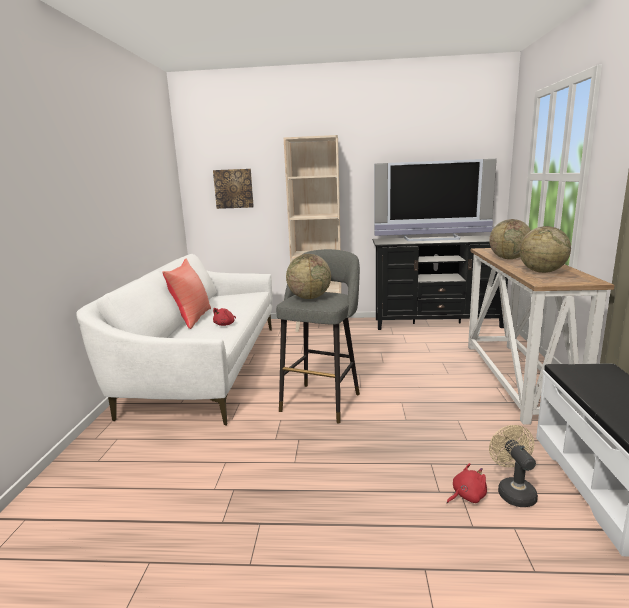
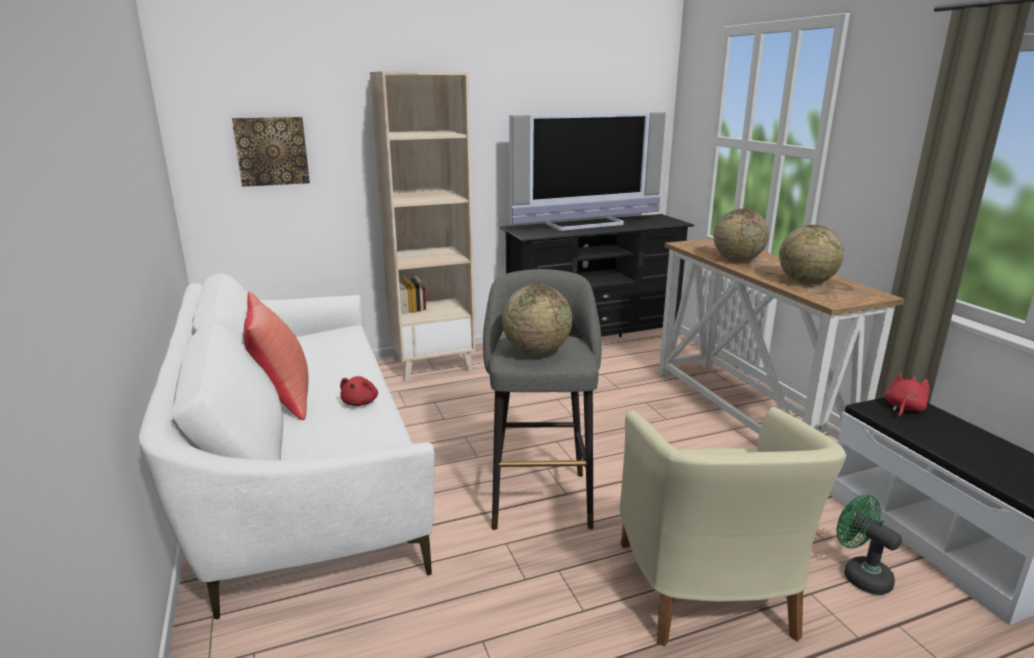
camera: 25 degrees left, 5 degrees up
red plush toy [447,463,487,504] -> red plush toy moved to [885,373,929,417]
beige fan [489,425,538,507] -> green fan [836,495,902,595]
none -> beige armchair [620,407,846,647]

